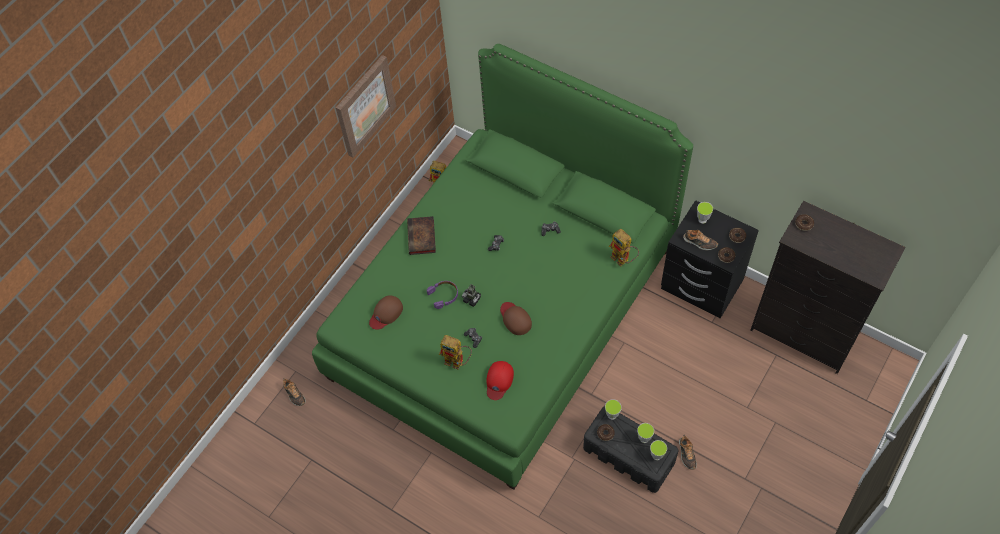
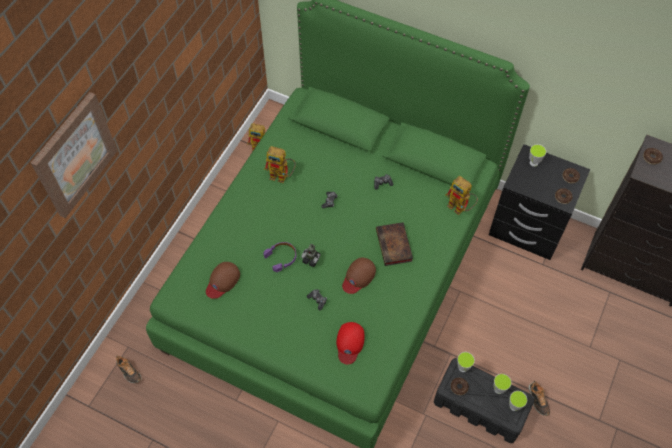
camera: 10 degrees left, 0 degrees up
picture [336,55,396,158] -> picture moved to [31,92,117,218]
book [407,216,436,255] -> book moved to [376,222,413,266]
toy robot [439,335,472,369] -> toy robot moved to [264,146,296,183]
brown cap [500,302,532,335] -> brown cap turned 105 degrees counterclockwise [342,258,376,294]
shoe [683,230,718,250] -> none

